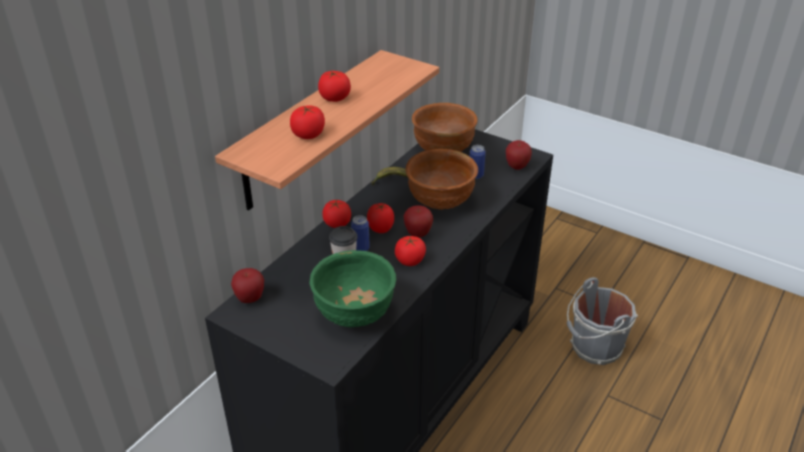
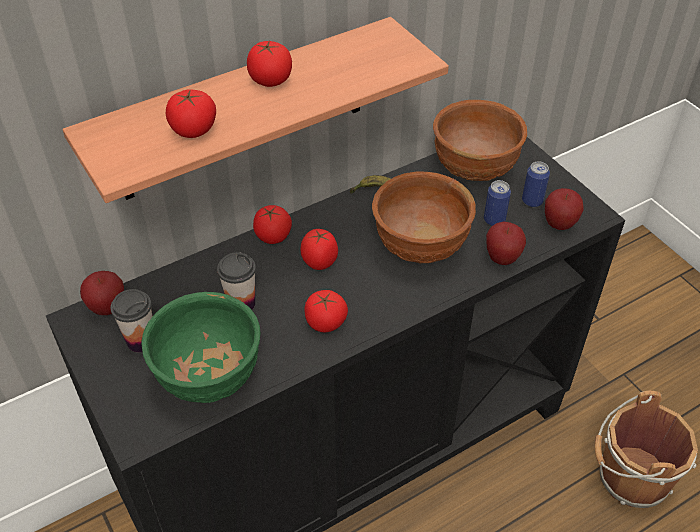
camera: 25 degrees right, 10 degrees up
can [351,215,370,251] -> can moved to [522,161,550,207]
apple [404,205,433,237] -> apple moved to [486,222,526,265]
grey bucket [566,277,638,365] -> brown bucket [595,391,698,508]
none -> cup [111,289,152,352]

